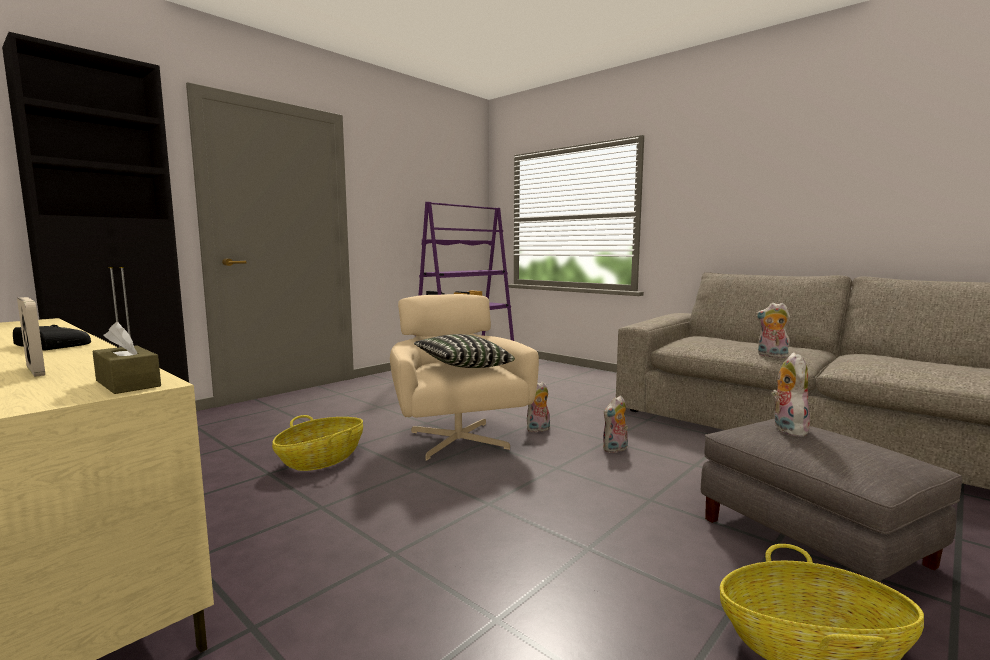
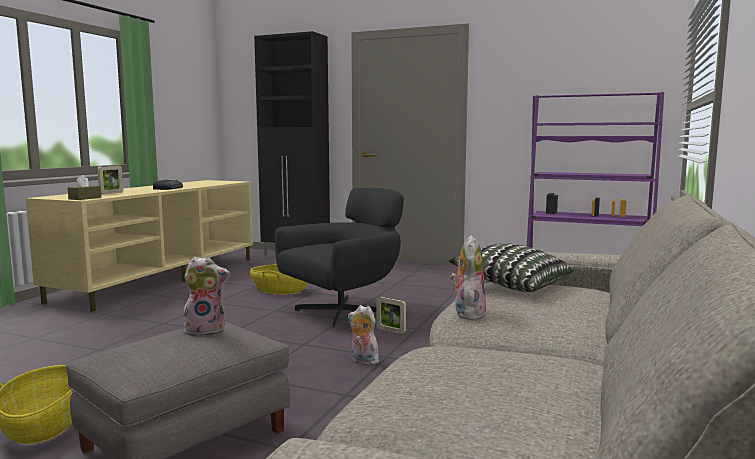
camera: 70 degrees right, 0 degrees up
beige armchair [390,294,539,461] -> black armchair [275,188,404,328]
pillow [414,334,515,368] -> pillow moved to [449,243,574,292]
plush toy [527,381,550,433] -> picture frame [376,297,406,334]

